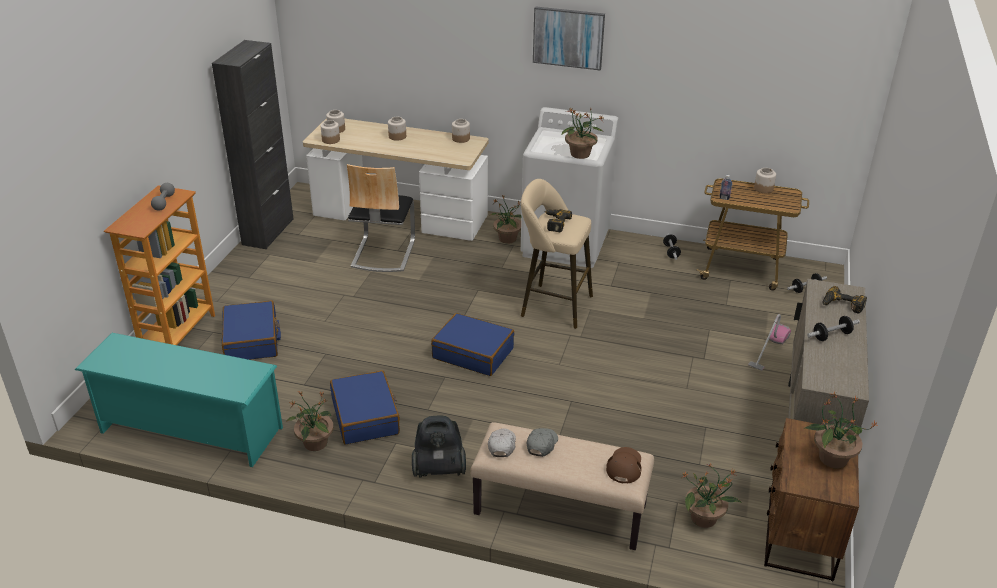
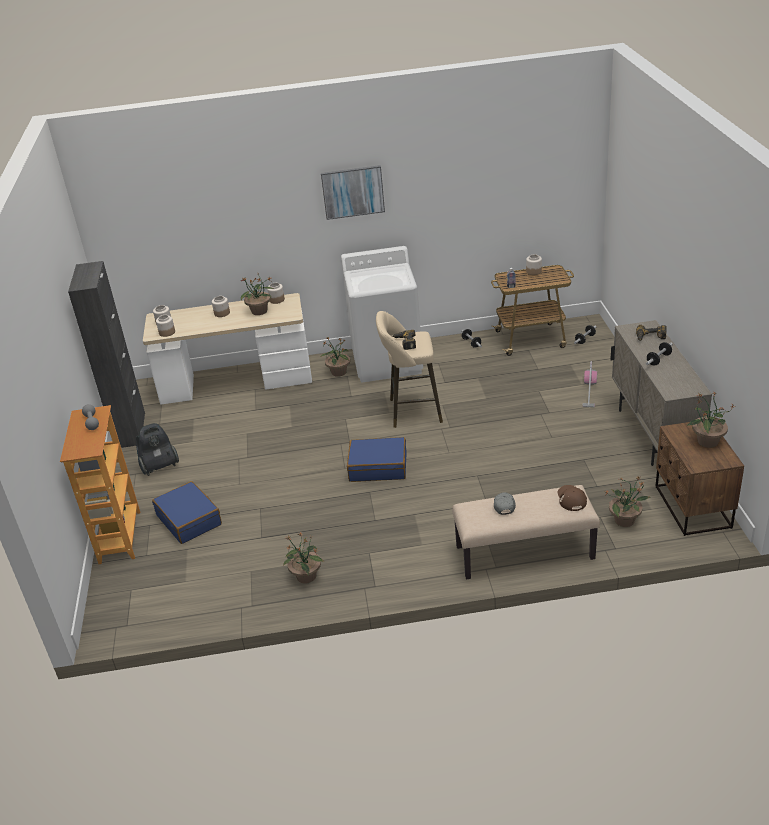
camera: 20 degrees left, 0 degrees up
turquoise shoe rack [75,333,283,467] -> none
blue suitcase [330,370,400,444] -> none
chair [347,164,415,272] -> none
vacuum cleaner [412,416,466,478] -> vacuum cleaner moved to [136,423,179,476]
white cap [488,428,516,457] -> none
potted plant [562,107,604,159] -> potted plant moved to [241,273,273,315]

